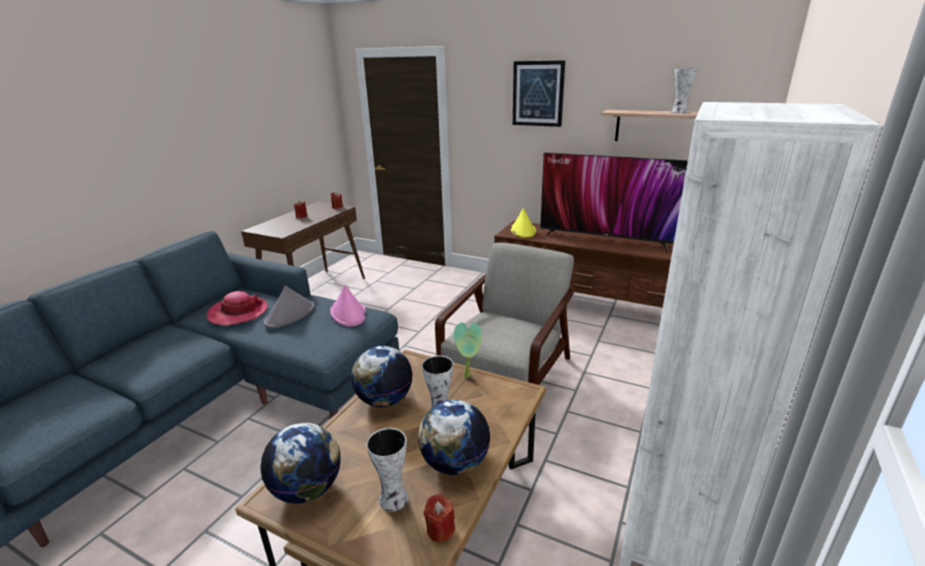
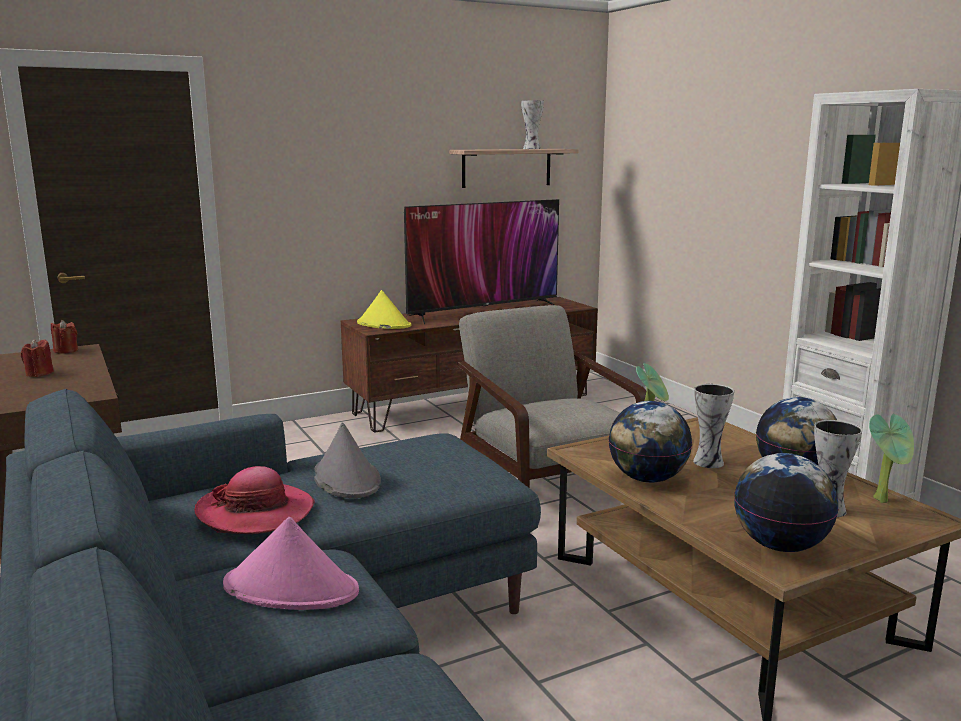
camera: 55 degrees left, 10 degrees down
pink hat [330,285,366,326] -> pink hat moved to [223,517,359,610]
red candle [424,493,455,542] -> potted plant [869,414,914,503]
picture [513,60,565,127] -> none

